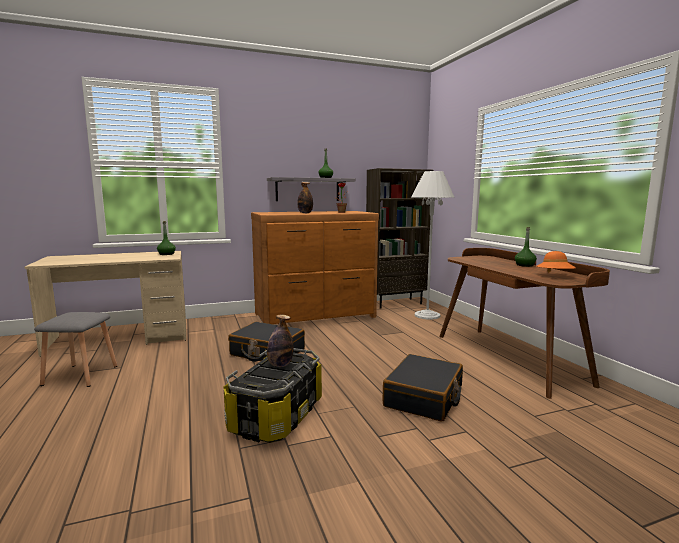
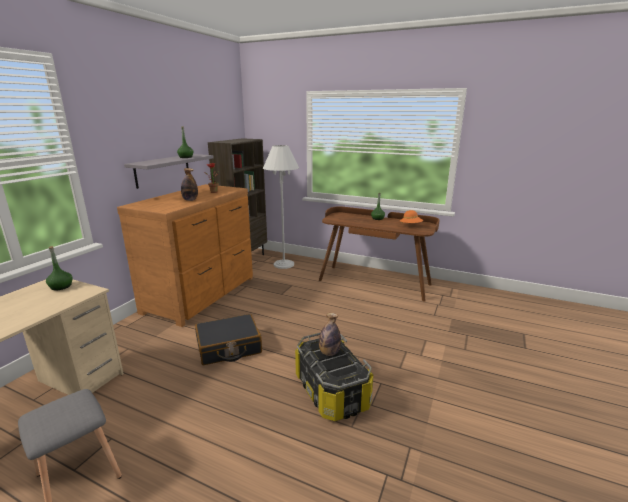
camera: 45 degrees left, 10 degrees up
black suitcase [383,354,463,422] -> none

